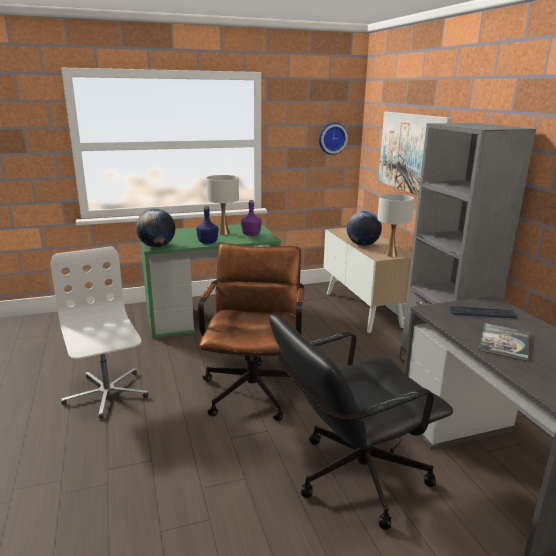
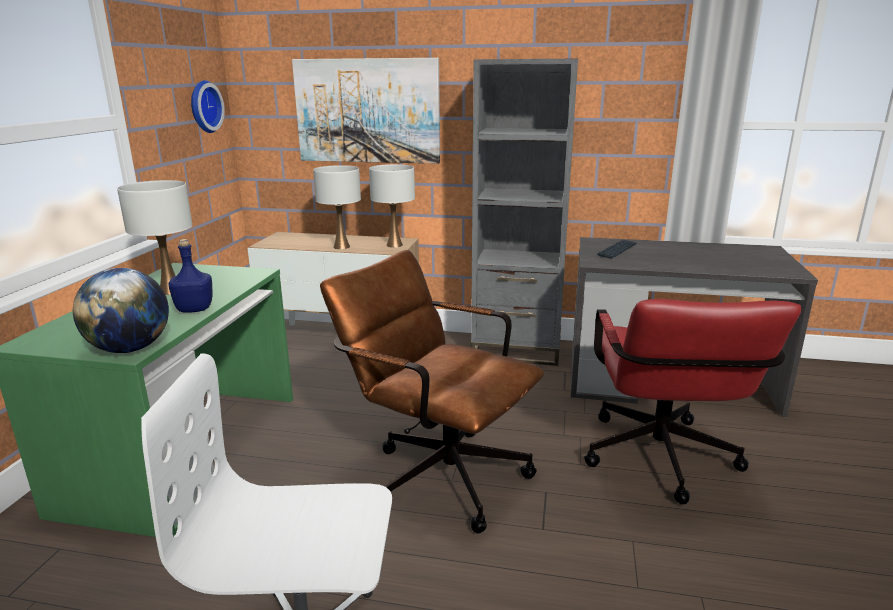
camera: 60 degrees left, 0 degrees up
purple bottle [241,200,262,236] -> none
black office chair [269,314,453,530] -> red office chair [584,299,802,504]
globe [347,211,382,246] -> white table lamp [313,165,361,249]
book [479,323,529,361] -> none

